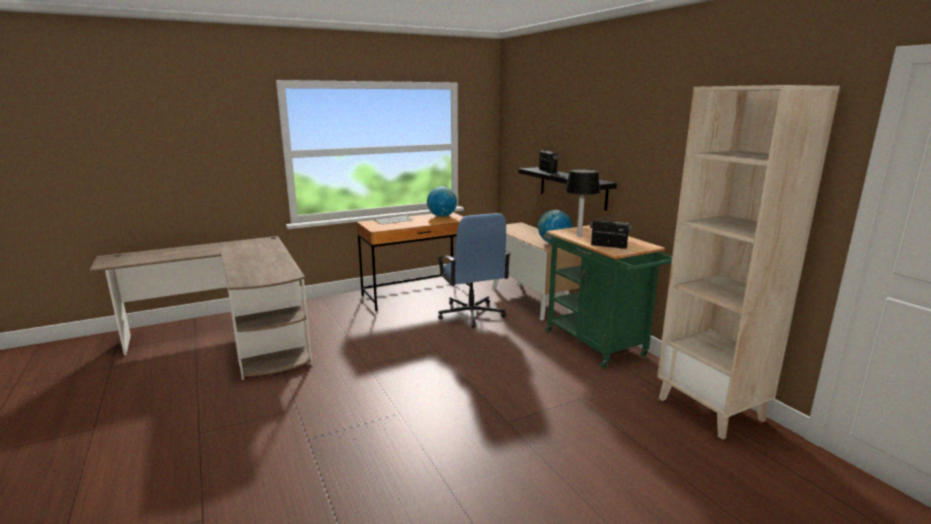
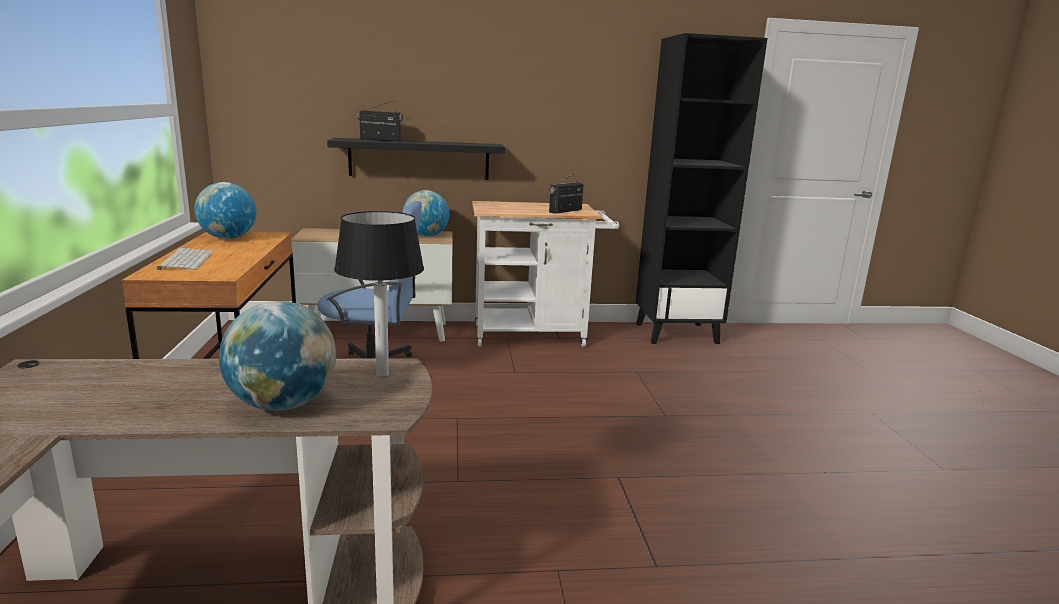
camera: 70 degrees left, 0 degrees up
green cart [546,225,672,369] -> white cart [472,201,619,347]
table lamp [565,169,600,236] -> table lamp moved to [334,211,424,377]
beige bookcase [657,85,840,439] -> black bookcase [636,33,768,344]
none -> globe [219,301,336,411]

